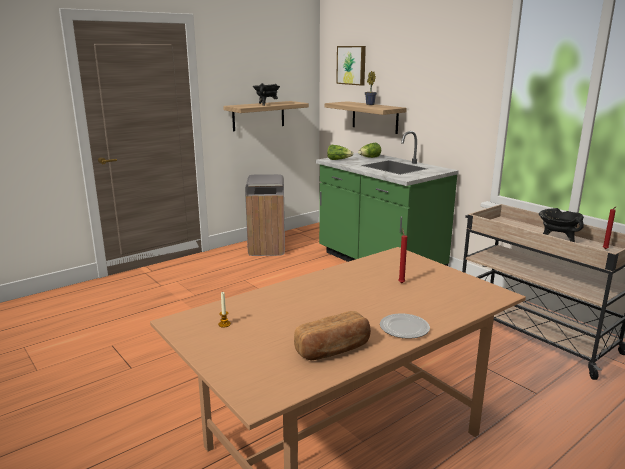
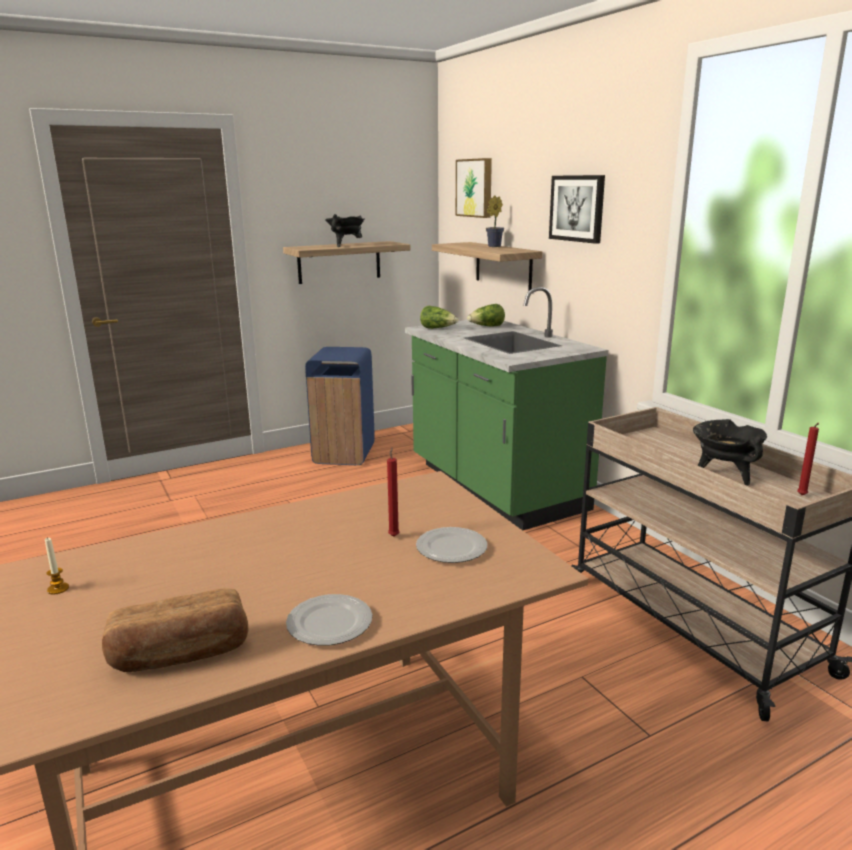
camera: 10 degrees right, 0 degrees up
grey trash can [245,174,285,256] -> blue trash can [305,347,375,465]
none -> plate [416,527,488,563]
none -> picture [549,175,605,244]

